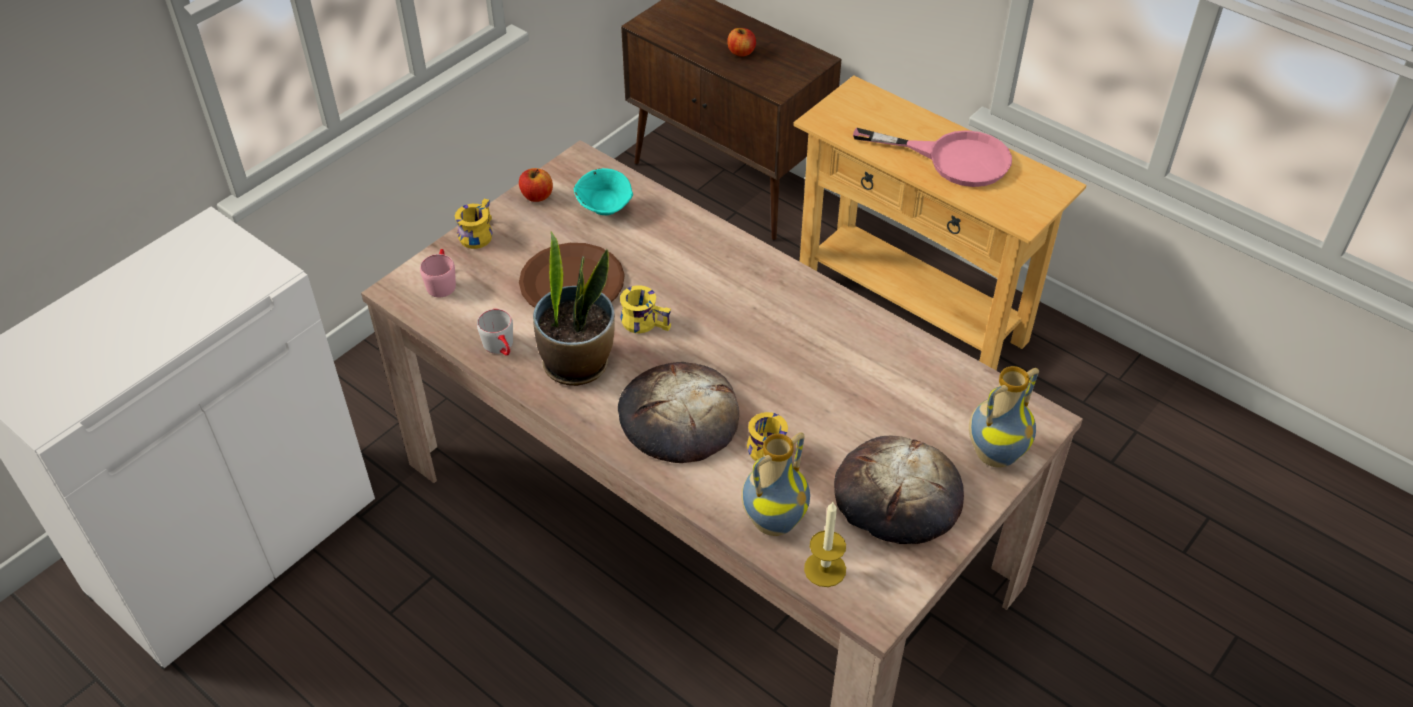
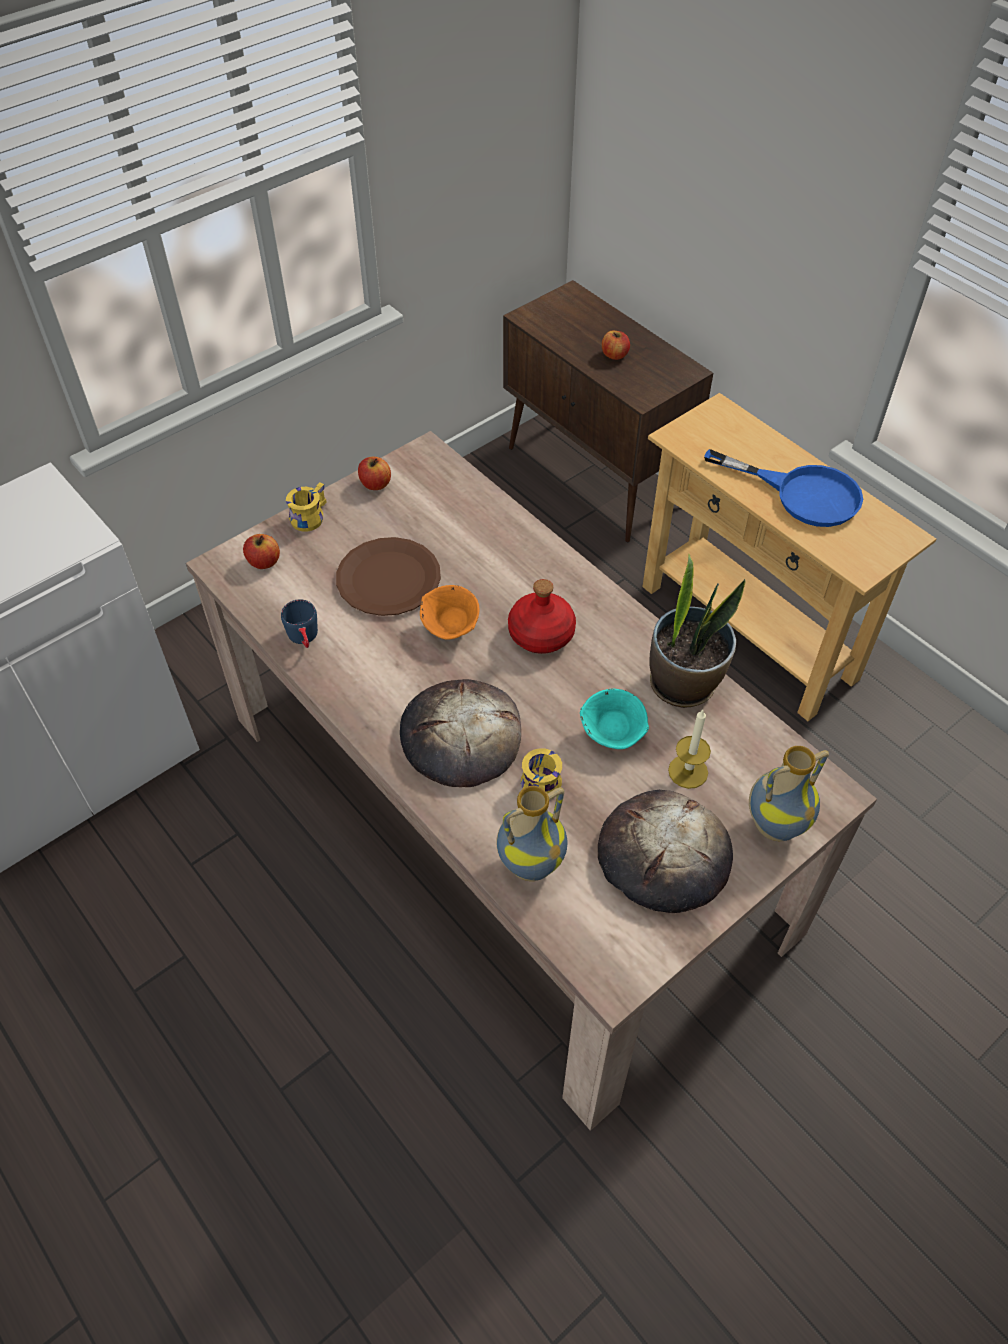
camera: 10 degrees right, 5 degrees up
pink mug [420,249,456,297] -> apple [243,534,280,569]
grey mug [477,309,513,356] -> blue mug [281,599,318,648]
potted plant [533,232,615,386] -> potted plant moved to [650,554,746,708]
turquoise bowl [574,168,633,215] -> turquoise bowl moved to [580,689,649,749]
yellow mug [620,285,671,333] -> orange bowl [420,585,479,640]
candle [804,502,846,587] -> candle moved to [668,710,711,789]
pink frying pan [853,128,1012,187] -> blue frying pan [704,449,863,527]
none -> red bottle [508,579,576,654]

